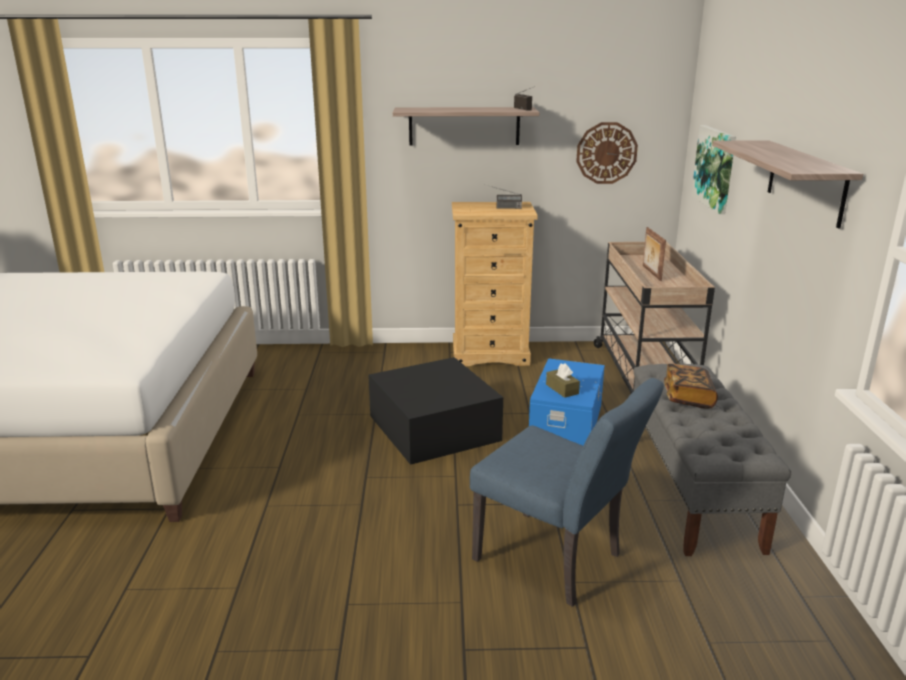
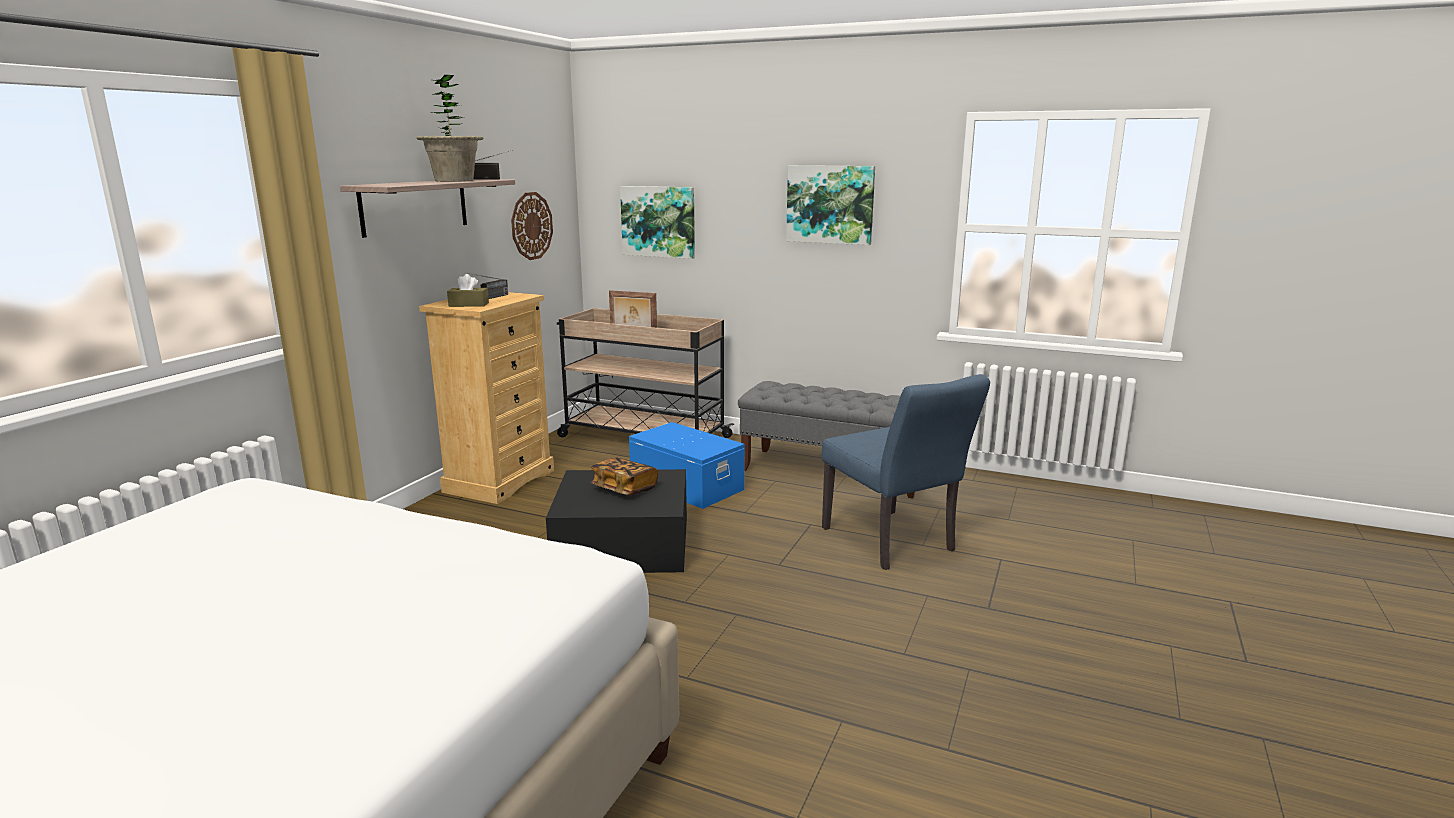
camera: 65 degrees left, 5 degrees down
blue chair [470,378,664,607] -> blue chair turned 90 degrees clockwise [822,374,990,570]
brown tissue box [546,363,580,398] -> brown tissue box moved to [447,274,489,307]
book [664,364,718,409] -> book moved to [590,458,658,495]
shelf [712,140,863,228] -> picture [786,165,875,245]
none -> potted plant [416,75,484,182]

